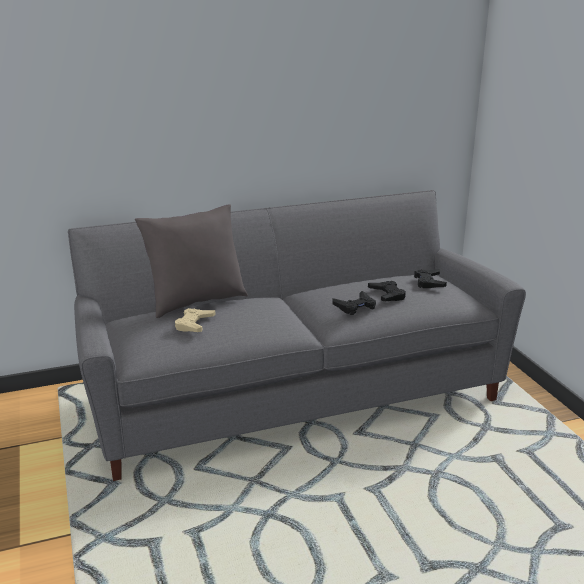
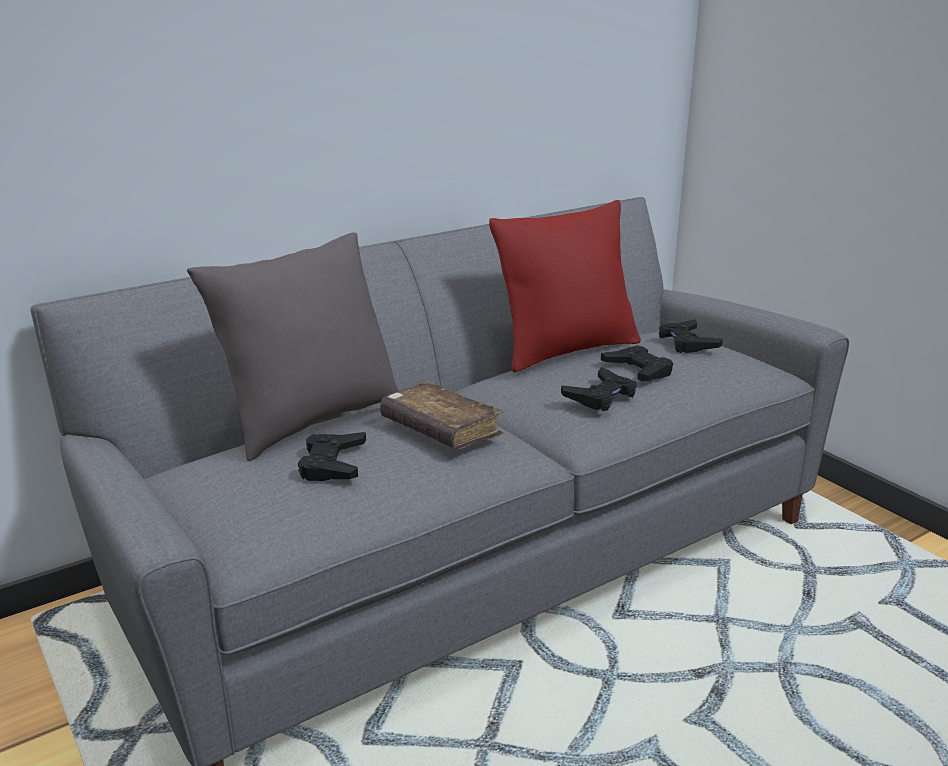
camera: 15 degrees left, 0 degrees up
beige game controller [175,308,216,332] -> black game controller [298,432,366,481]
none -> brown book [380,381,504,449]
none -> red pillow [489,200,641,373]

